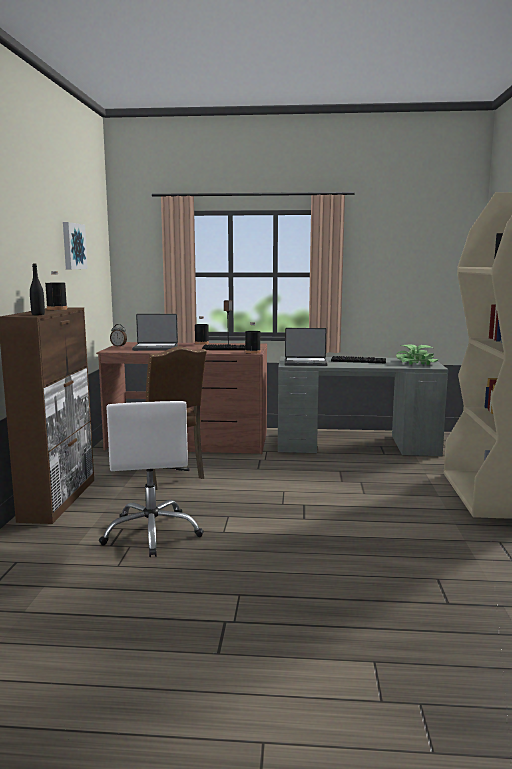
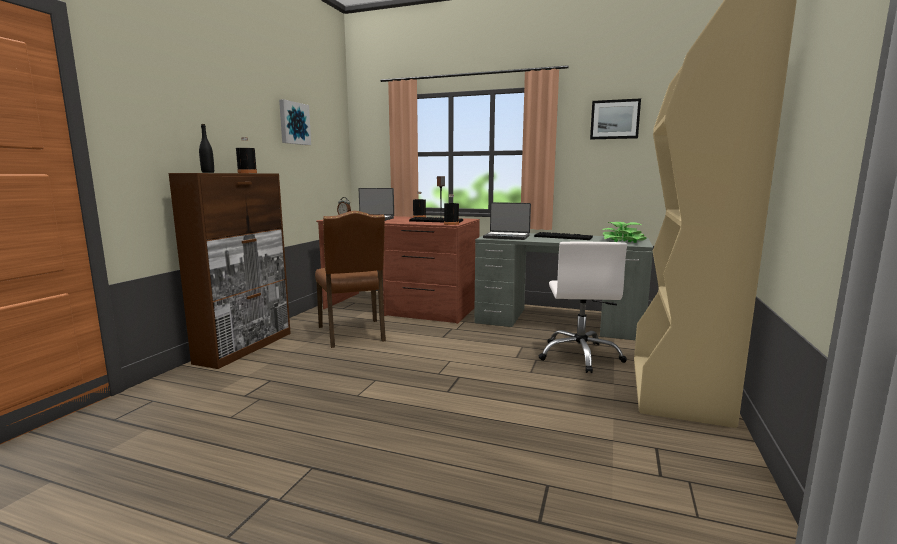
camera: 15 degrees right, 0 degrees up
white office chair [99,401,204,557] -> white office chair moved to [539,242,627,373]
none -> picture [590,98,641,139]

